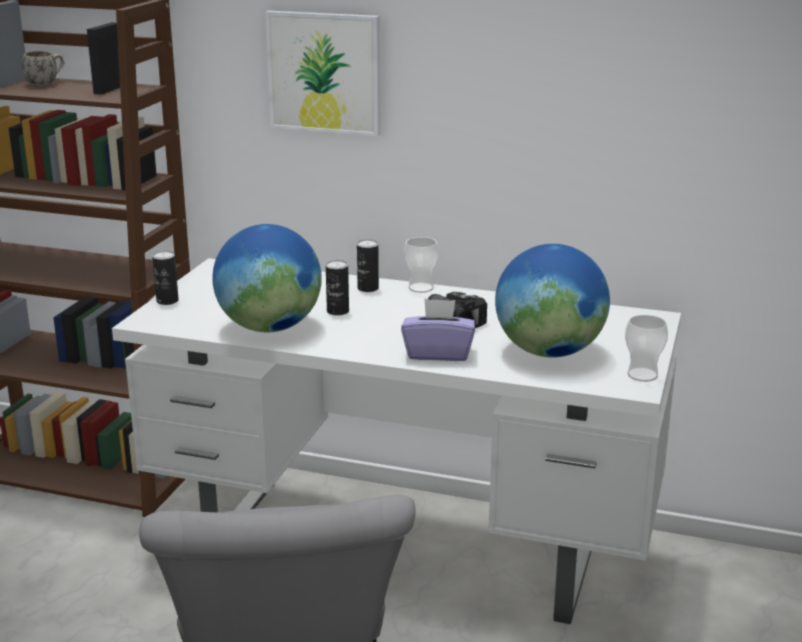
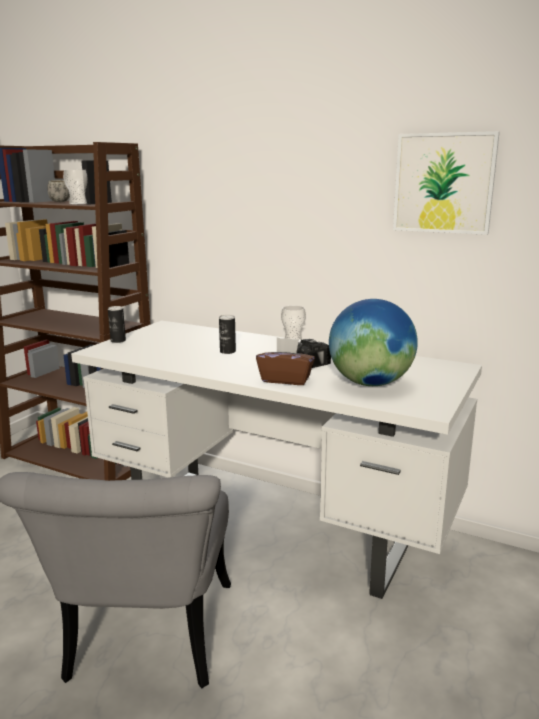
camera: 10 degrees right, 5 degrees down
globe [212,224,322,332] -> none
picture [265,11,380,136] -> picture moved to [393,131,500,235]
can [357,239,379,292] -> none
purple tissue box [401,299,475,361] -> brown tissue box [256,337,315,385]
cup [625,315,668,382] -> cup moved to [63,170,88,205]

